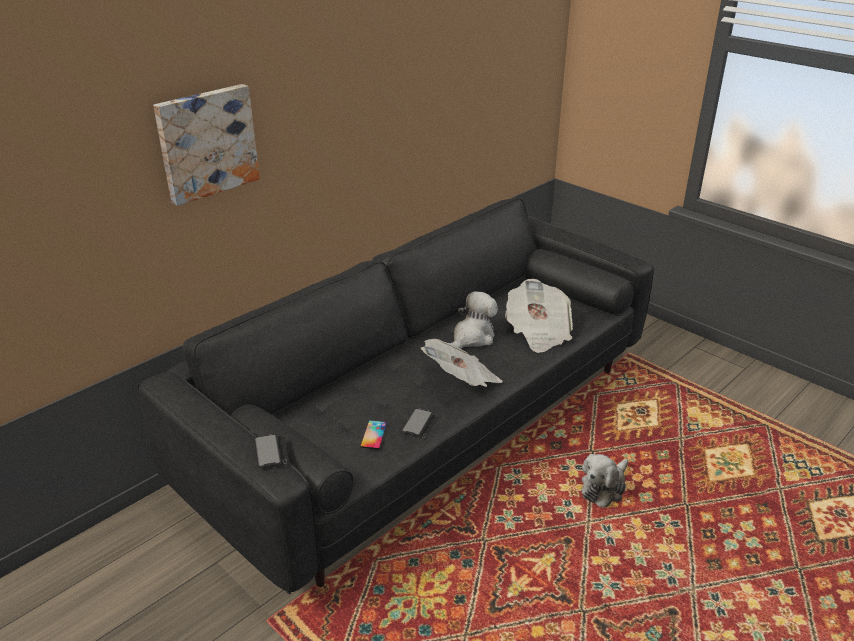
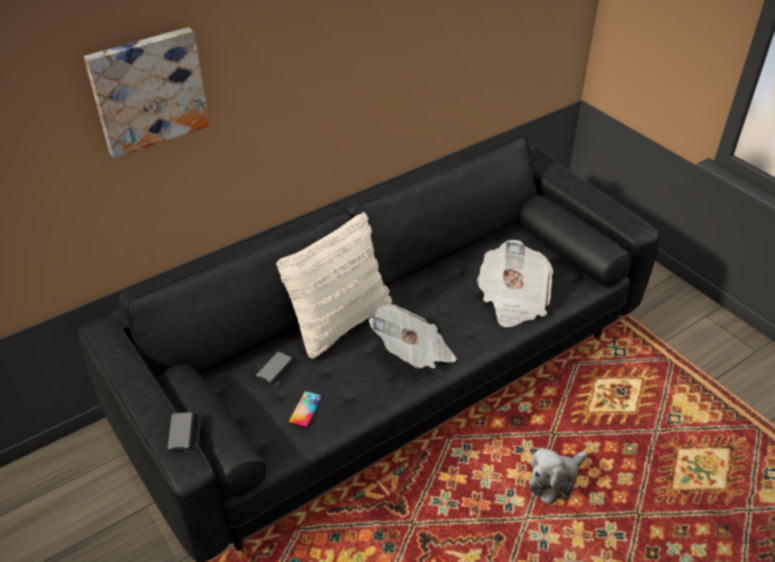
camera: 10 degrees right, 10 degrees up
phone [401,408,439,440] -> phone moved to [255,351,299,388]
plush toy [449,291,498,349] -> none
none -> beige pillow [276,212,392,359]

